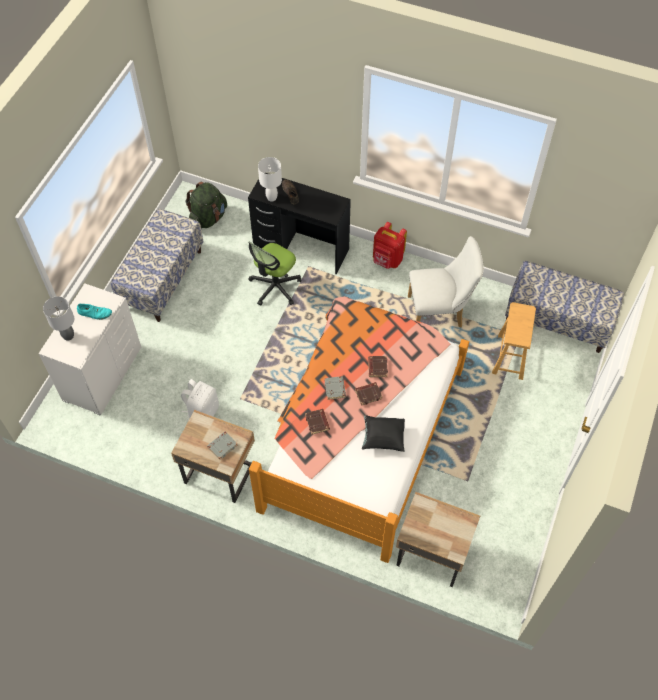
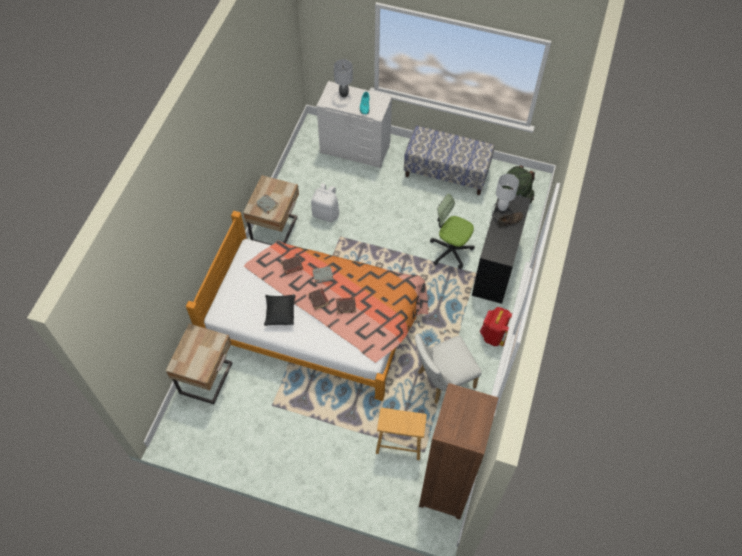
camera: 85 degrees right, 0 degrees up
white chair [408,236,484,328] -> white chair turned 75 degrees clockwise [415,334,482,404]
bench [505,261,624,353] -> brown bookcase [419,383,498,519]

